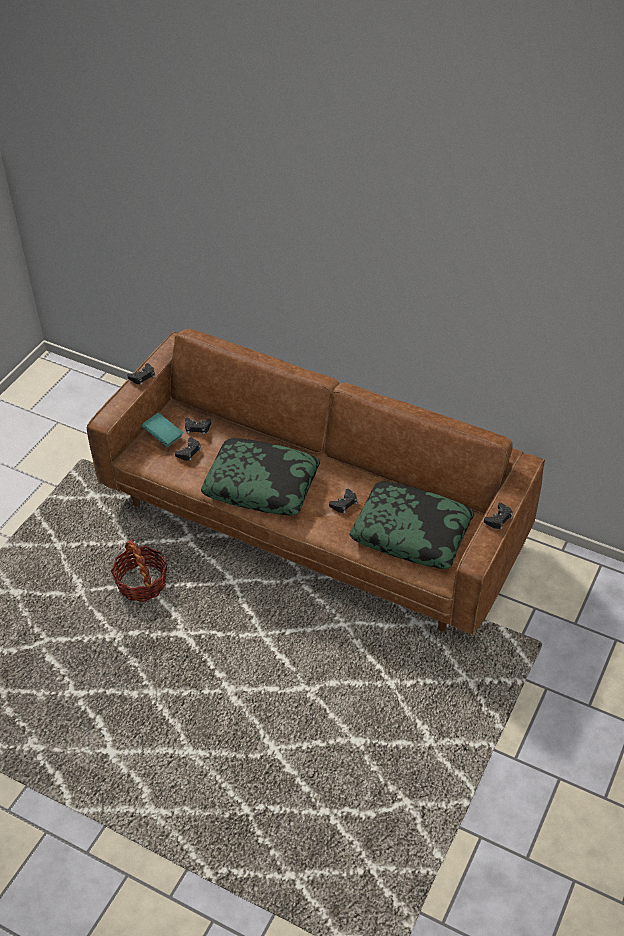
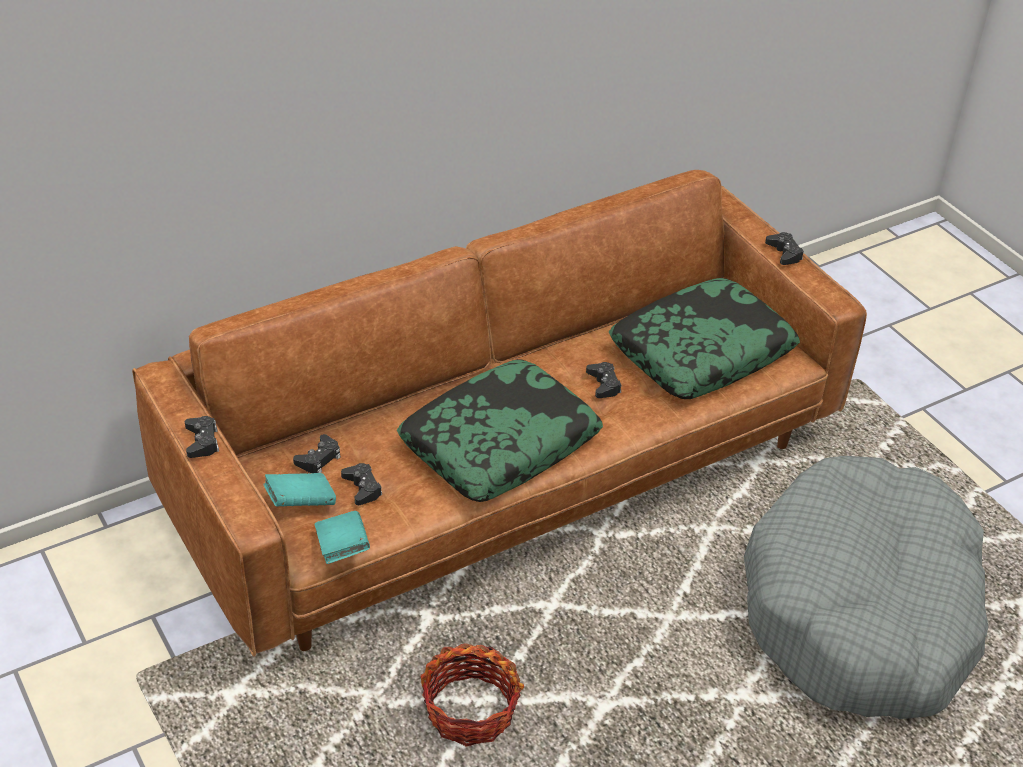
camera: 60 degrees left, 5 degrees down
none -> turquoise book [314,511,370,564]
none -> grey dog bed [744,456,989,719]

